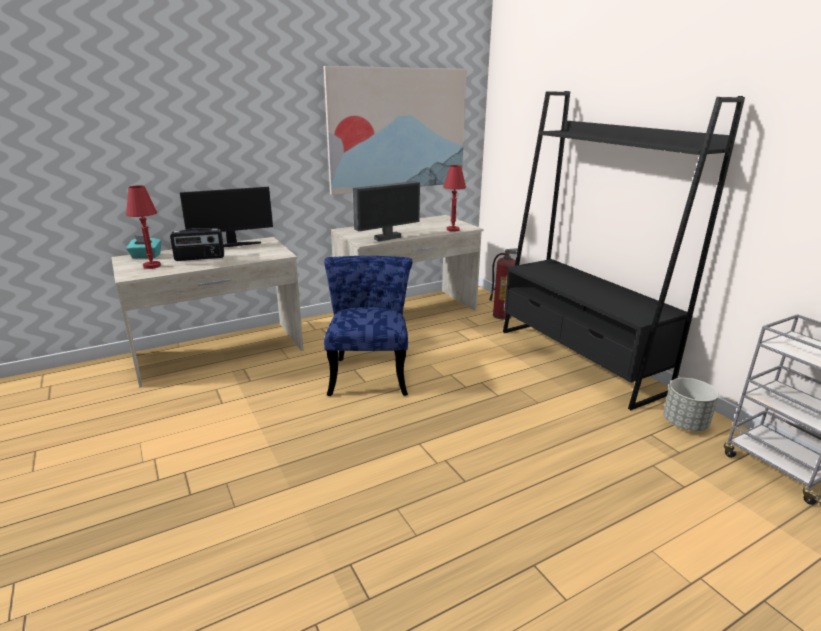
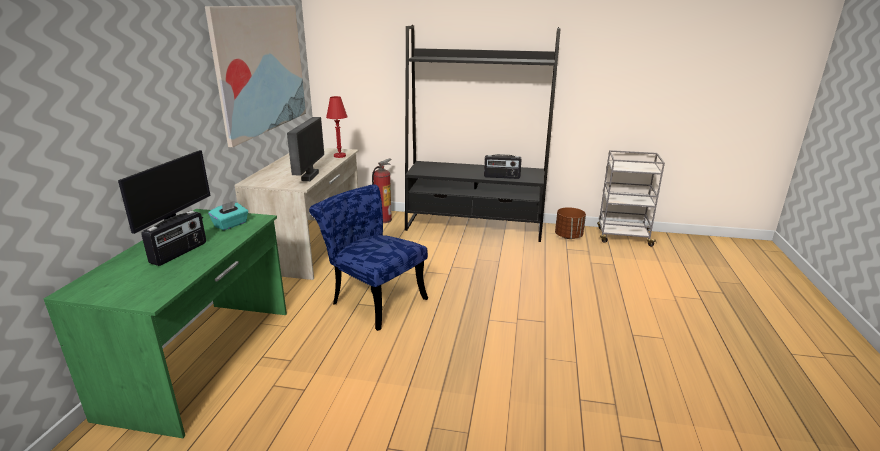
camera: 50 degrees left, 0 degrees up
beige desk [112,237,304,388] -> green desk [44,209,287,438]
red table lamp [126,185,161,269] -> none
turquoise tissue box [126,236,161,258] -> turquoise tissue box moved to [208,201,248,230]
grey planter [663,378,719,431] -> brown planter [555,207,586,239]
none -> radio [484,154,521,179]

